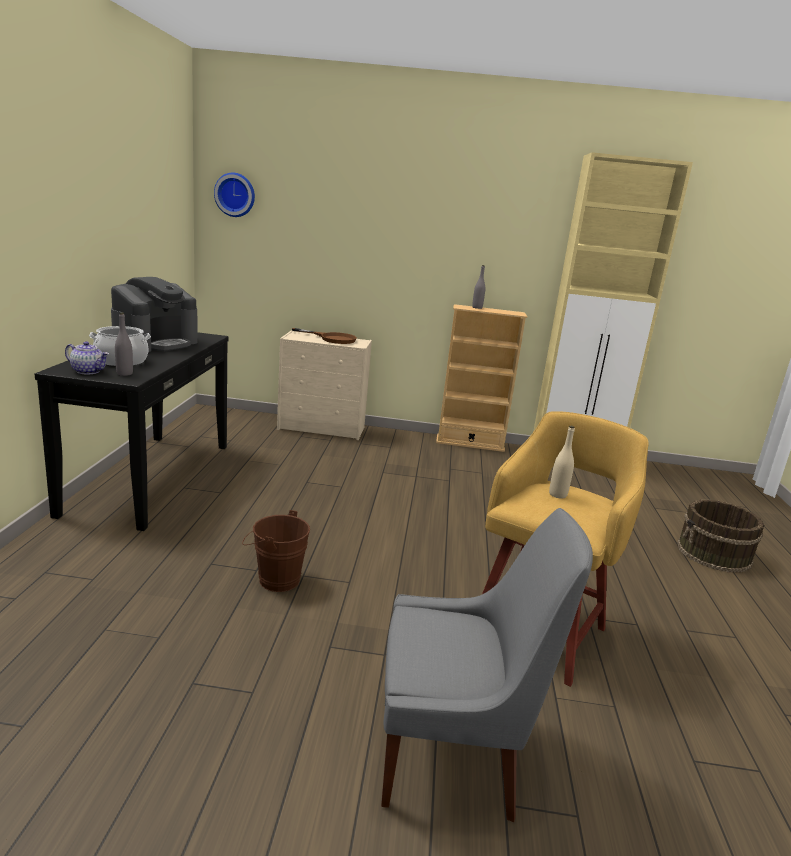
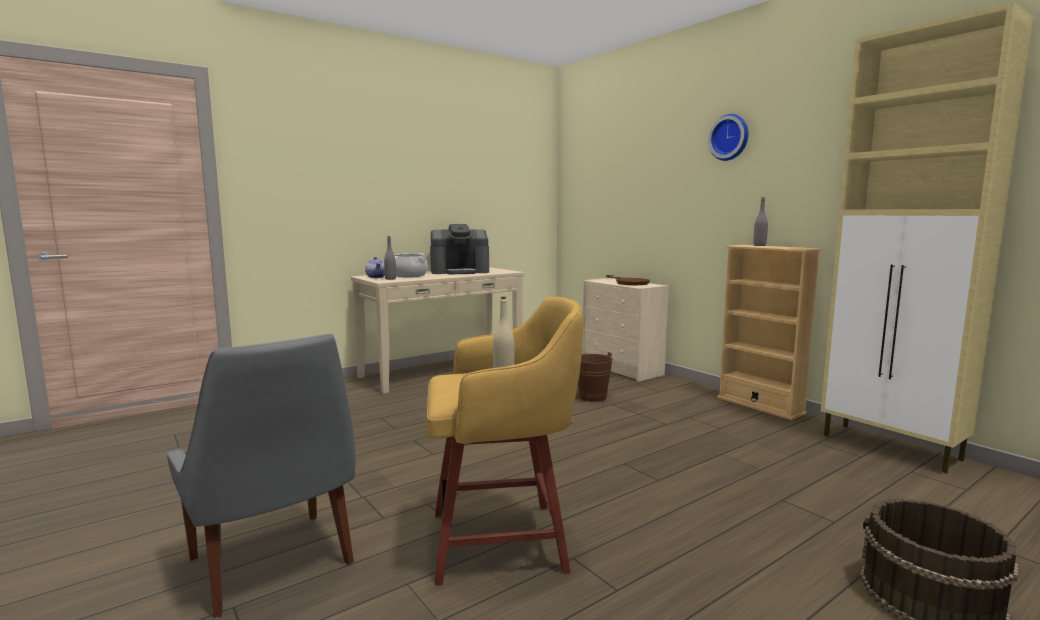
camera: 50 degrees right, 10 degrees down
black console table [35,332,229,531] -> beige console table [351,267,524,394]
wall clock [214,172,255,217] -> wall clock moved to [708,114,749,161]
brown bucket [242,510,310,592] -> brown bucket moved to [578,352,613,402]

